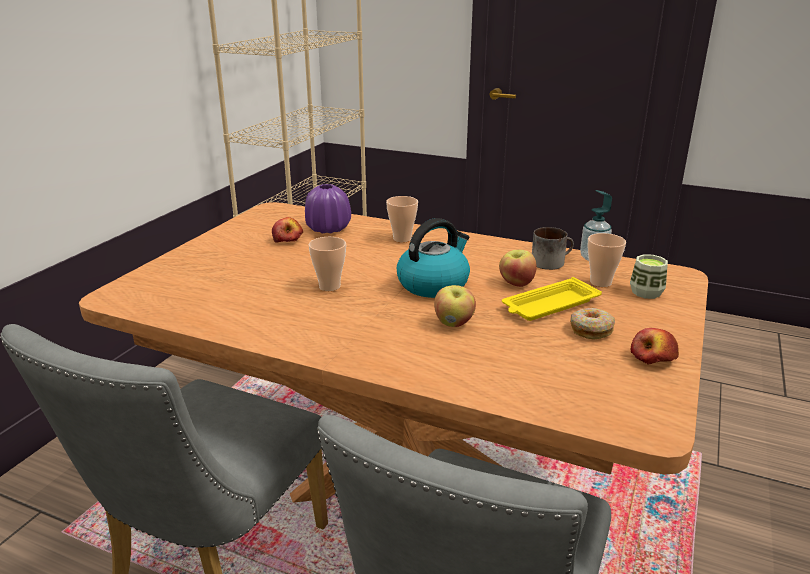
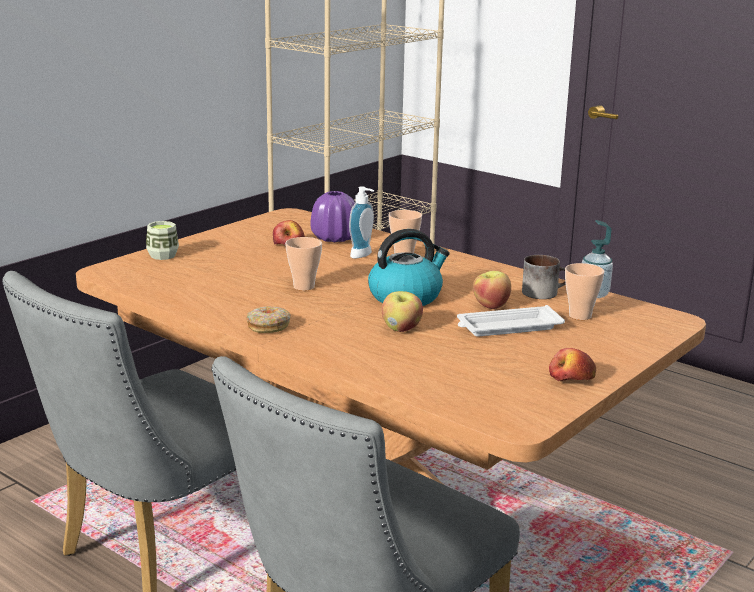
camera: 15 degrees right, 5 degrees down
yellow tray [502,277,602,321] -> white tray [457,305,565,337]
donut [570,308,615,340] -> donut moved to [246,306,291,333]
cup [630,254,668,299] -> cup moved to [146,221,179,260]
none -> soap dispenser [349,186,374,259]

